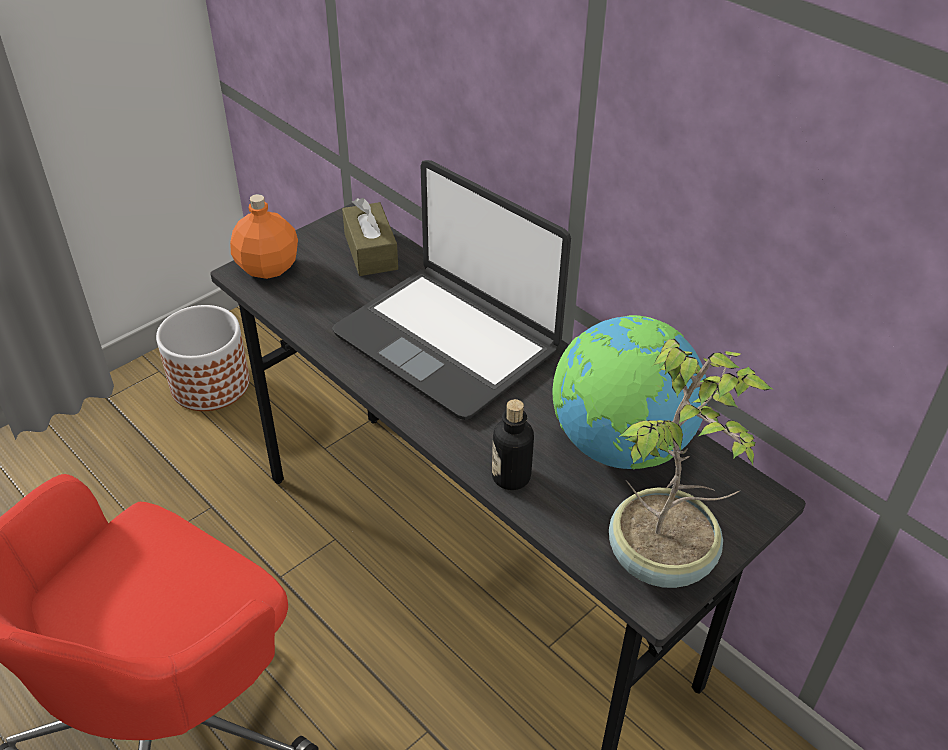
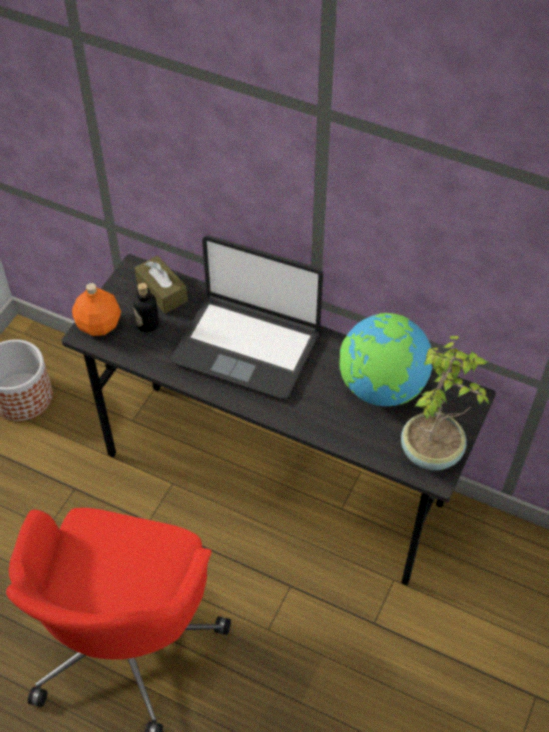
camera: 20 degrees left, 10 degrees up
bottle [492,399,534,490] -> bottle moved to [133,283,159,332]

